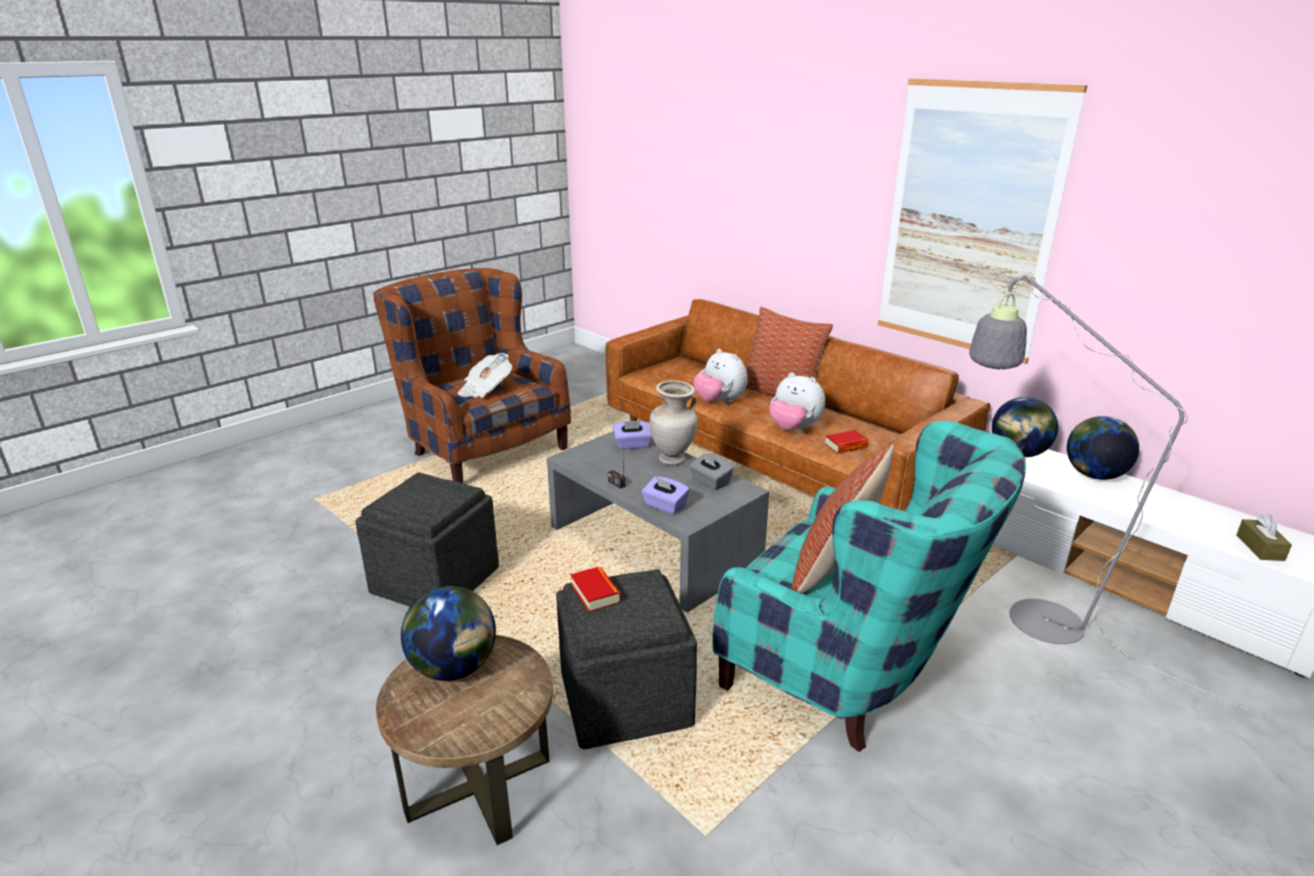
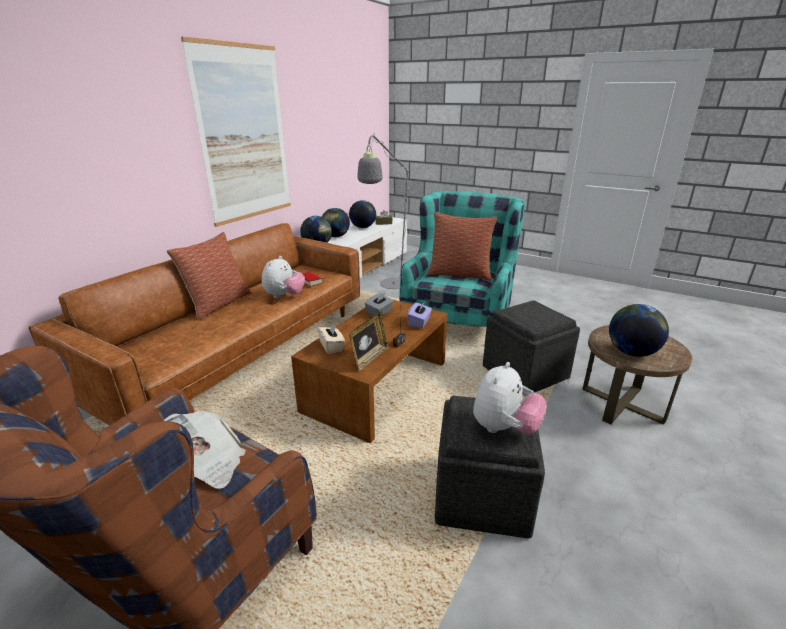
camera: 105 degrees left, 0 degrees up
grey coffee table [547,431,769,613] -> brown coffee table [291,300,448,443]
book [570,567,621,612] -> none
purple tissue box [612,421,652,450] -> beige tissue box [317,323,345,354]
beige vase [650,380,698,465] -> none
plush toy [694,349,748,402] -> plush toy moved to [473,362,547,435]
none -> globe [349,200,376,228]
none -> picture frame [349,312,390,371]

